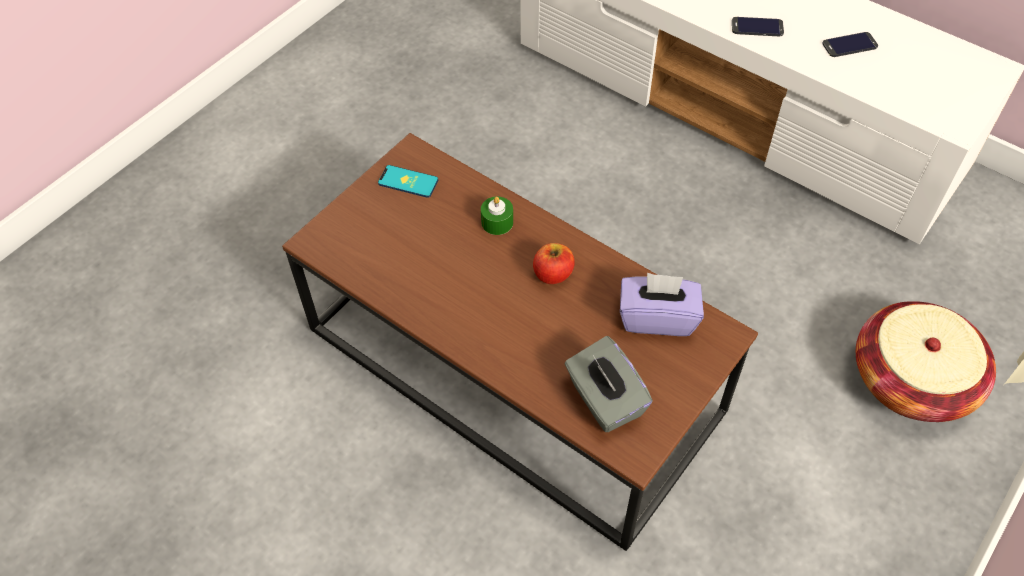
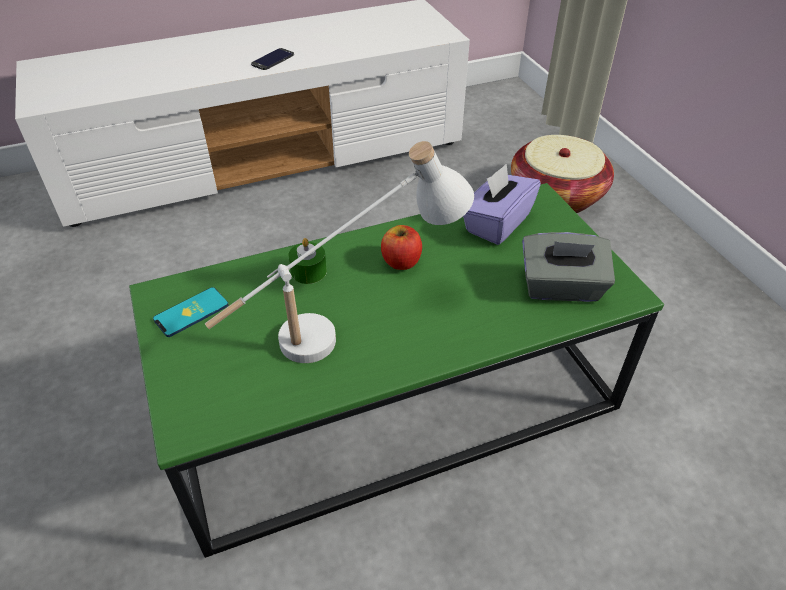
camera: 60 degrees left, 10 degrees down
brown coffee table [282,133,758,551] -> green coffee table [129,183,664,558]
phone [822,32,878,57] -> none
none -> white table lamp [205,141,474,363]

